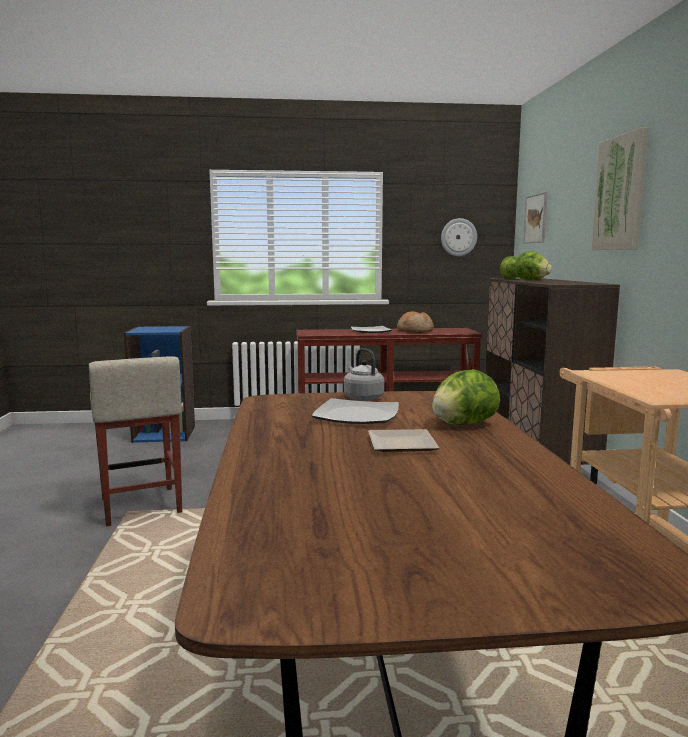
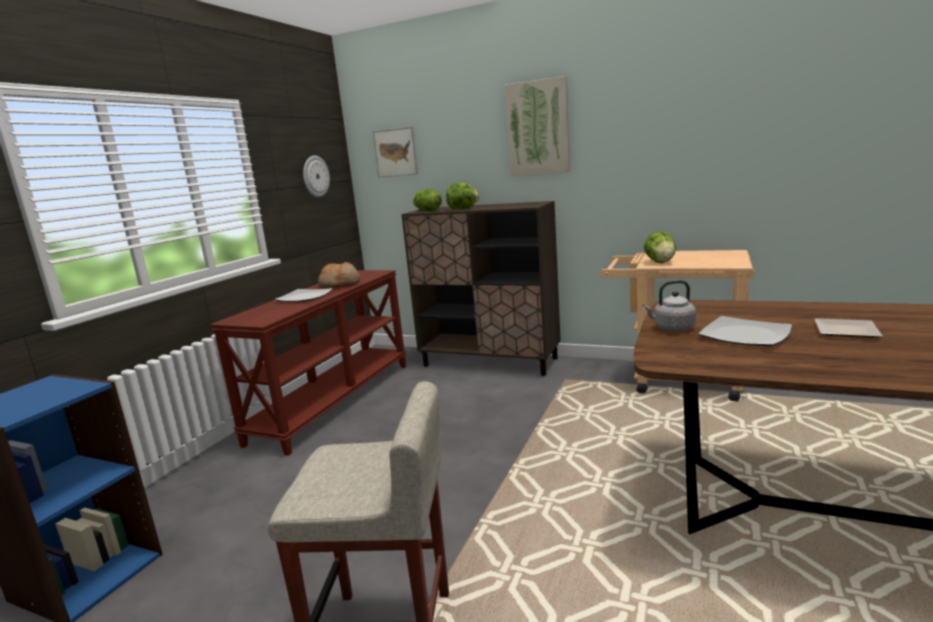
camera: 60 degrees left, 5 degrees up
lettuce [432,369,500,425] -> lettuce moved to [644,231,676,263]

